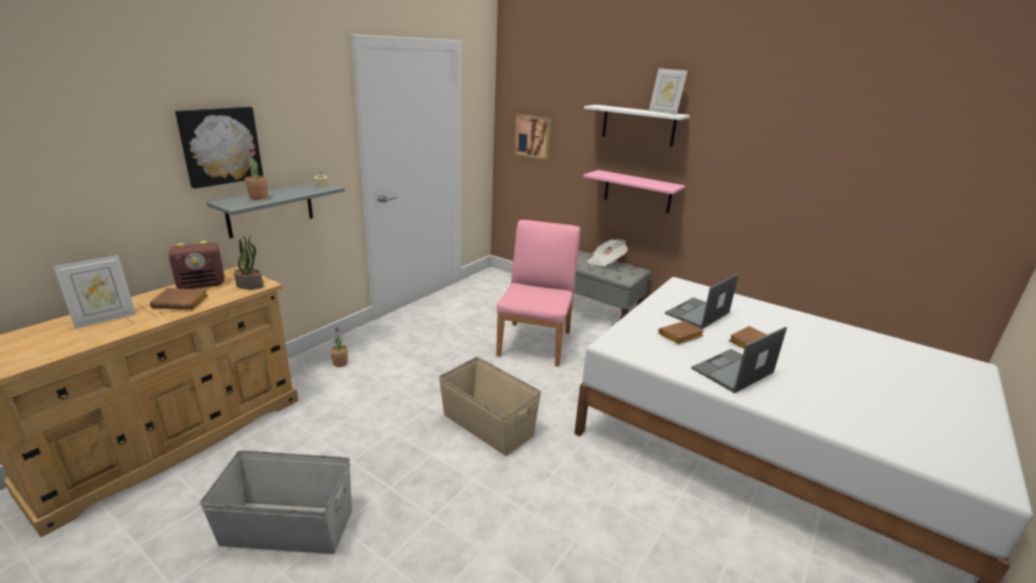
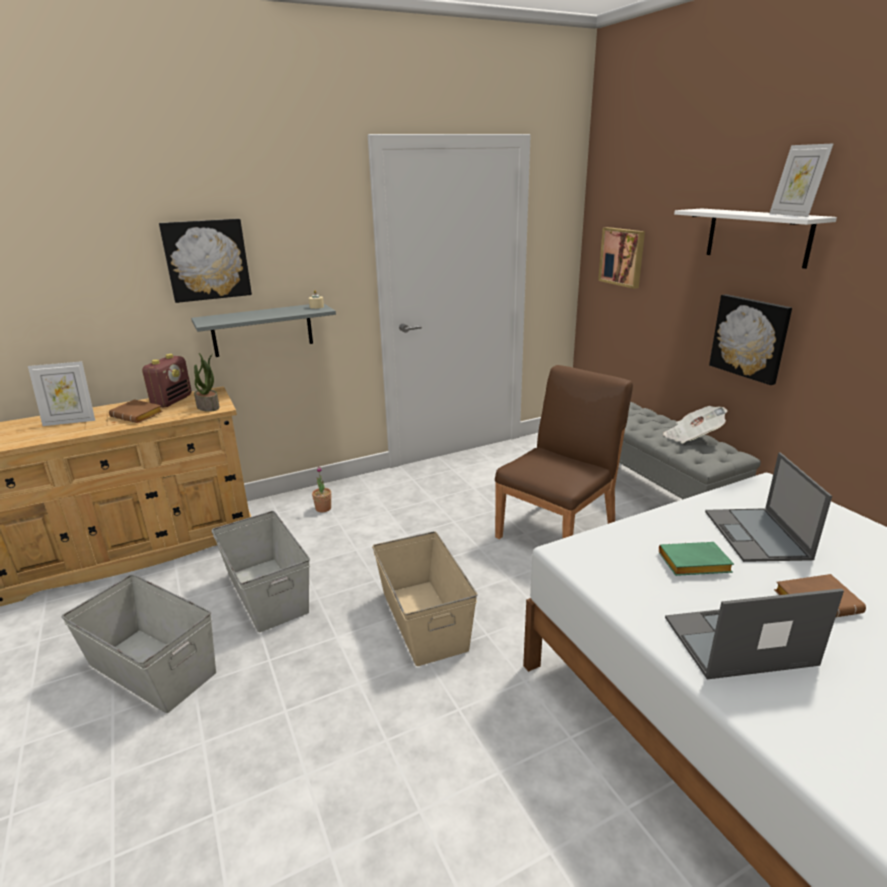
camera: 30 degrees right, 0 degrees up
radio [168,241,224,289] -> radio turned 75 degrees counterclockwise [142,354,192,407]
potted plant [245,146,268,200] -> none
pink chair [496,220,580,367] -> brown chair [495,365,633,539]
pink shelf [583,170,685,213] -> picture [709,294,792,385]
brown book [658,321,704,344] -> green book [659,542,734,576]
laptop [665,274,739,329] -> laptop turned 75 degrees counterclockwise [705,453,832,562]
none -> grey storage box [211,511,310,632]

